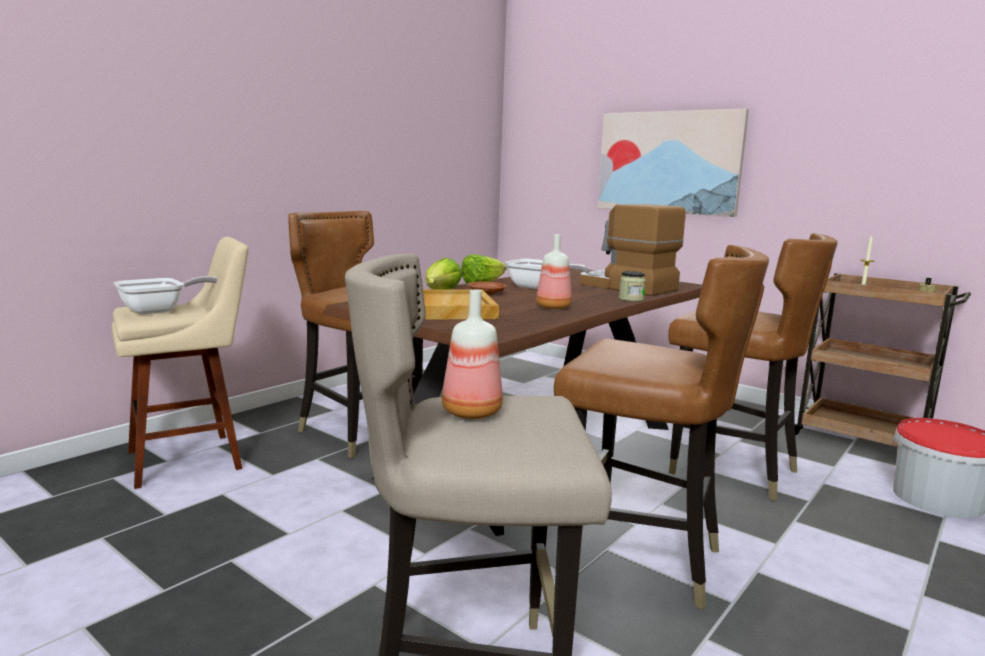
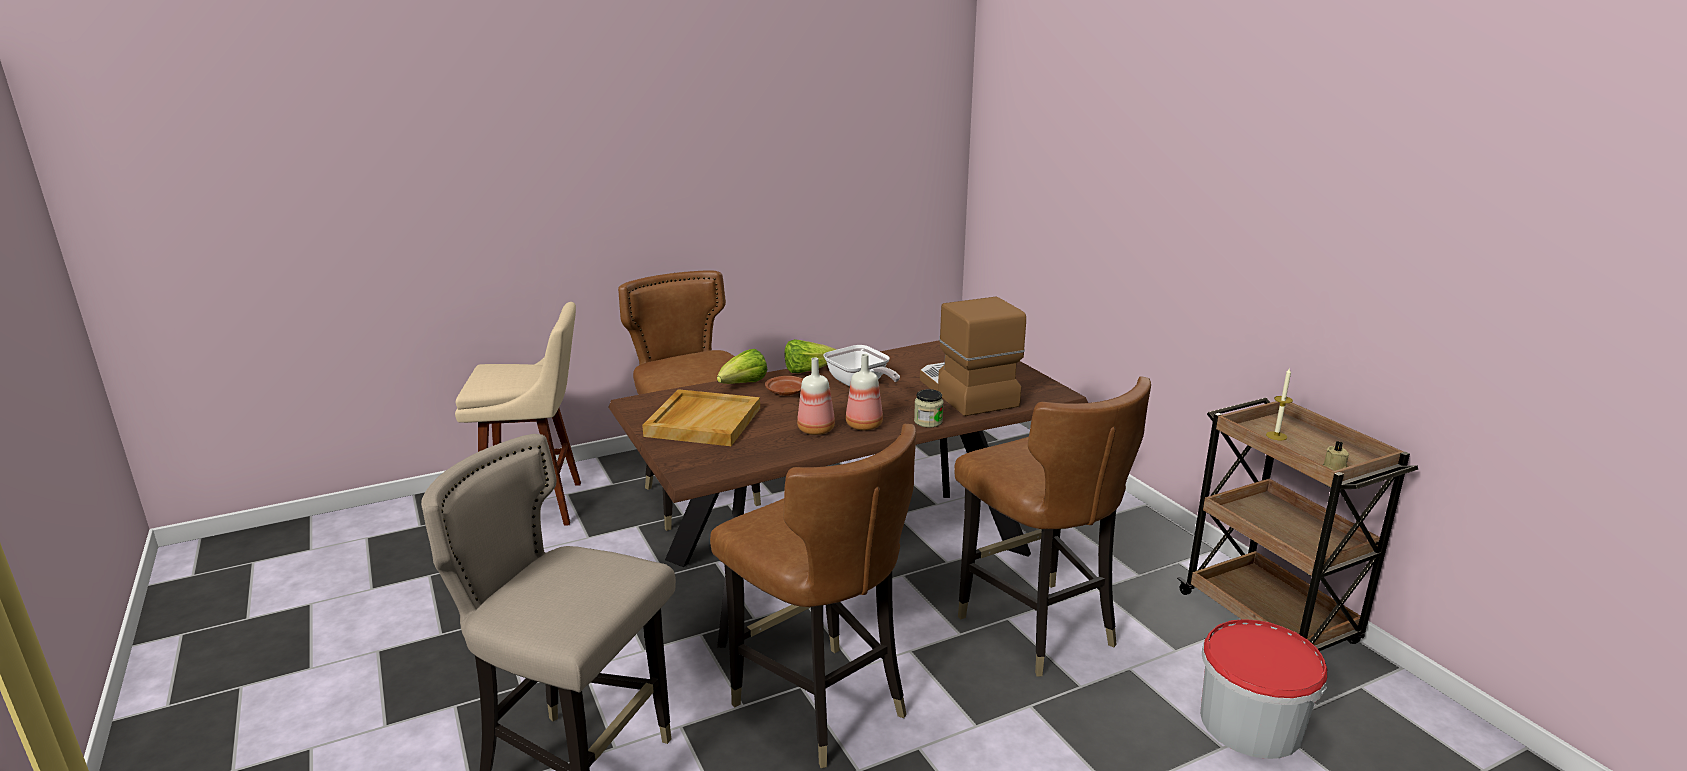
camera: 25 degrees right, 10 degrees up
frying pan [113,276,218,315] -> none
bottle [442,289,503,419] -> bottle moved to [846,354,883,430]
picture [597,108,749,217] -> none

